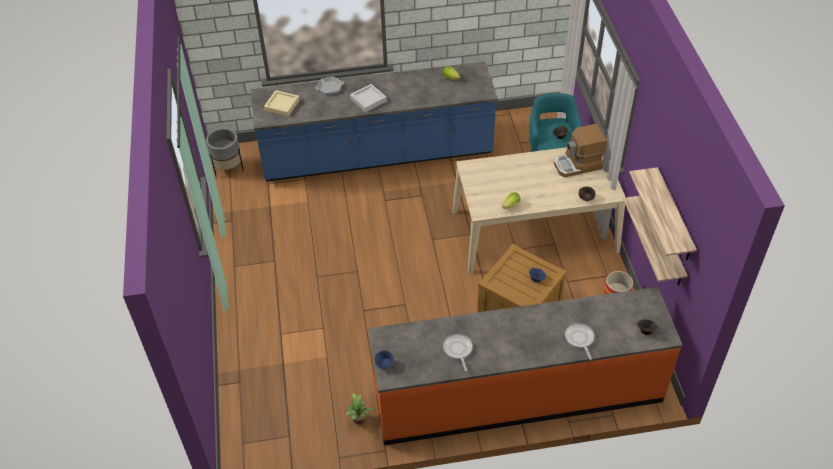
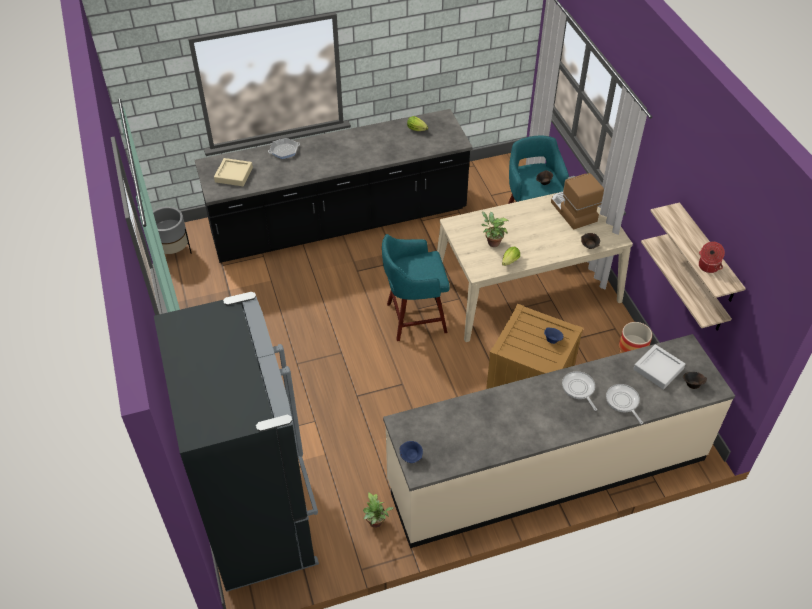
camera: 10 degrees left, 0 degrees up
blue counter [251,61,498,182] -> black counter [195,109,473,263]
grey tray [350,84,387,112] -> grey tray moved to [633,344,685,390]
orange counter [368,287,683,445] -> beige counter [383,334,735,548]
frying pan [443,334,473,371] -> frying pan moved to [562,371,597,411]
coffee machine [554,124,607,177] -> coffee machine turned 90 degrees clockwise [551,173,604,230]
none -> black fridge [154,292,319,592]
none -> turquoise stool [382,234,450,341]
none -> potted plant [481,212,508,247]
none -> cooking pot [699,242,725,273]

